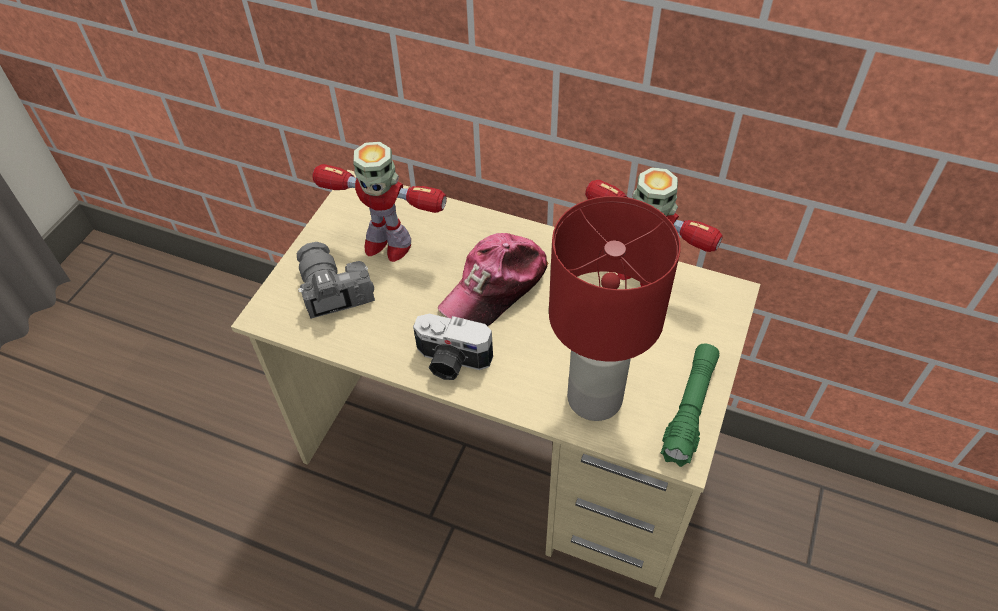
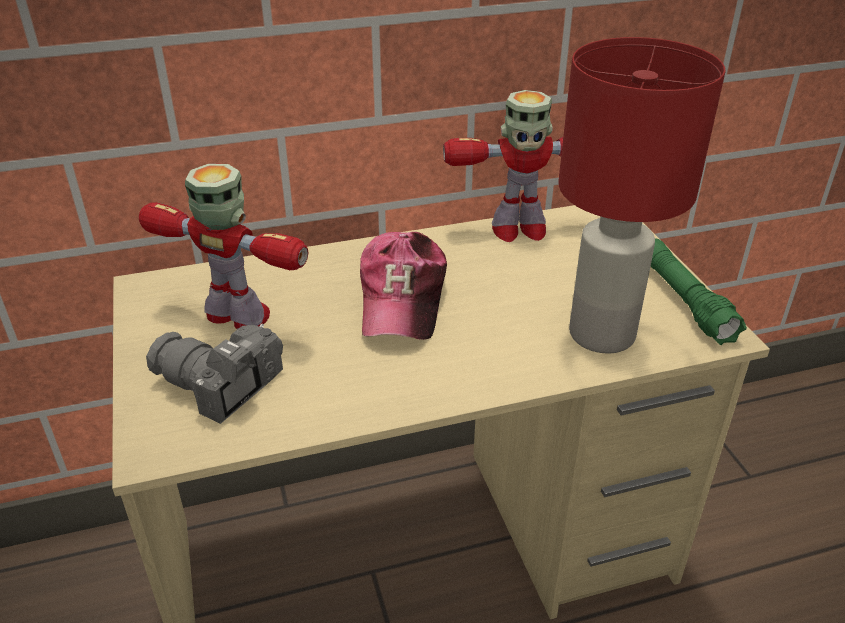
camera: 40 degrees left, 15 degrees down
toy robot [312,142,447,262] -> toy robot turned 135 degrees counterclockwise [139,164,308,329]
camera [413,314,493,380] -> none

